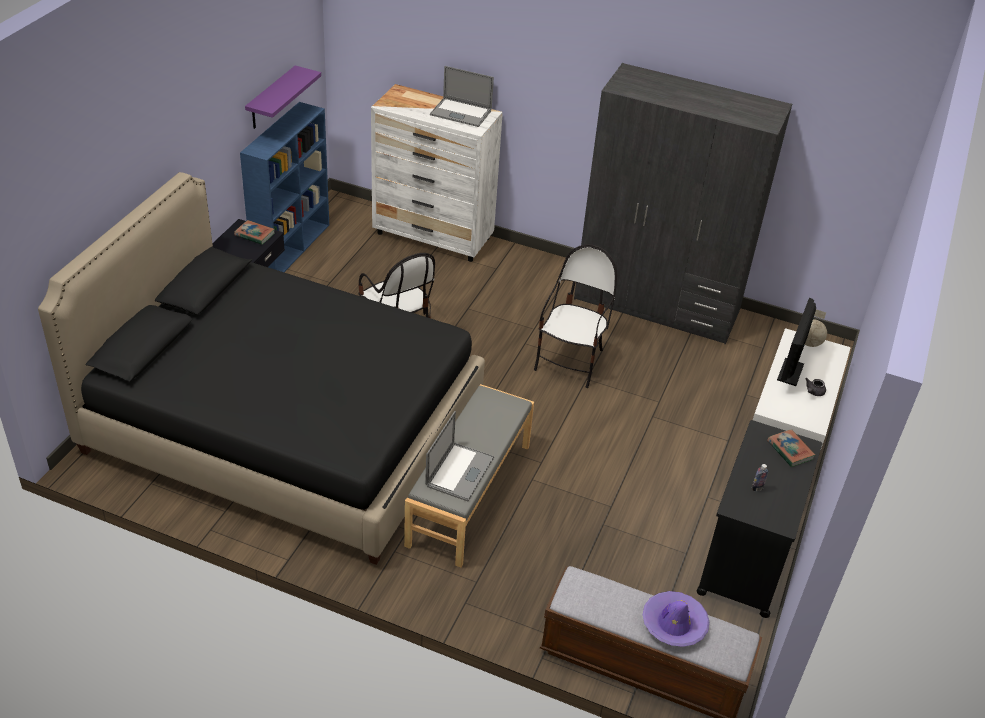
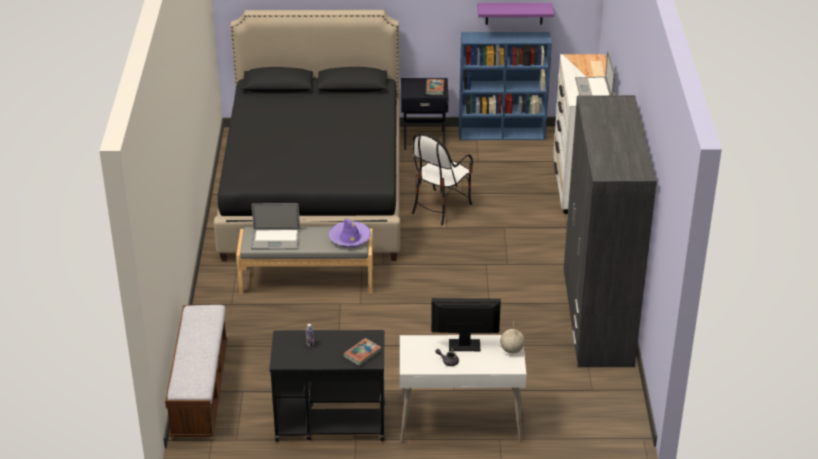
camera: 70 degrees right, 5 degrees down
chair [534,244,617,388] -> none
purple hat [642,591,709,647] -> purple hat moved to [329,219,371,248]

